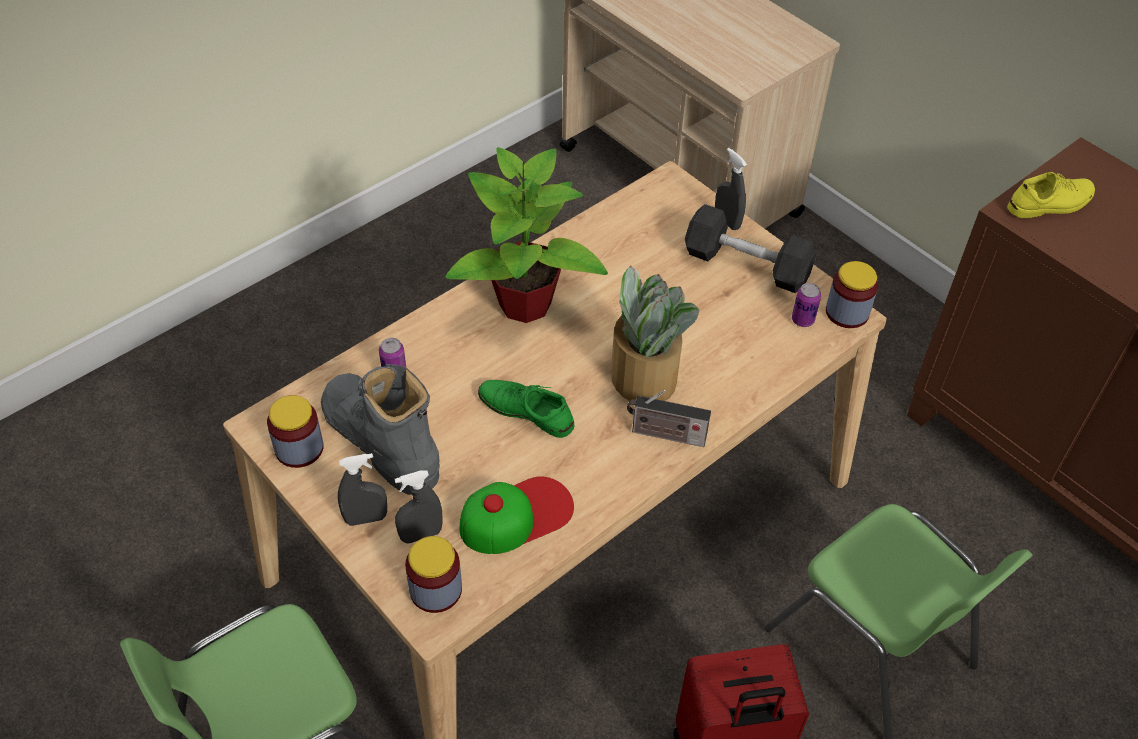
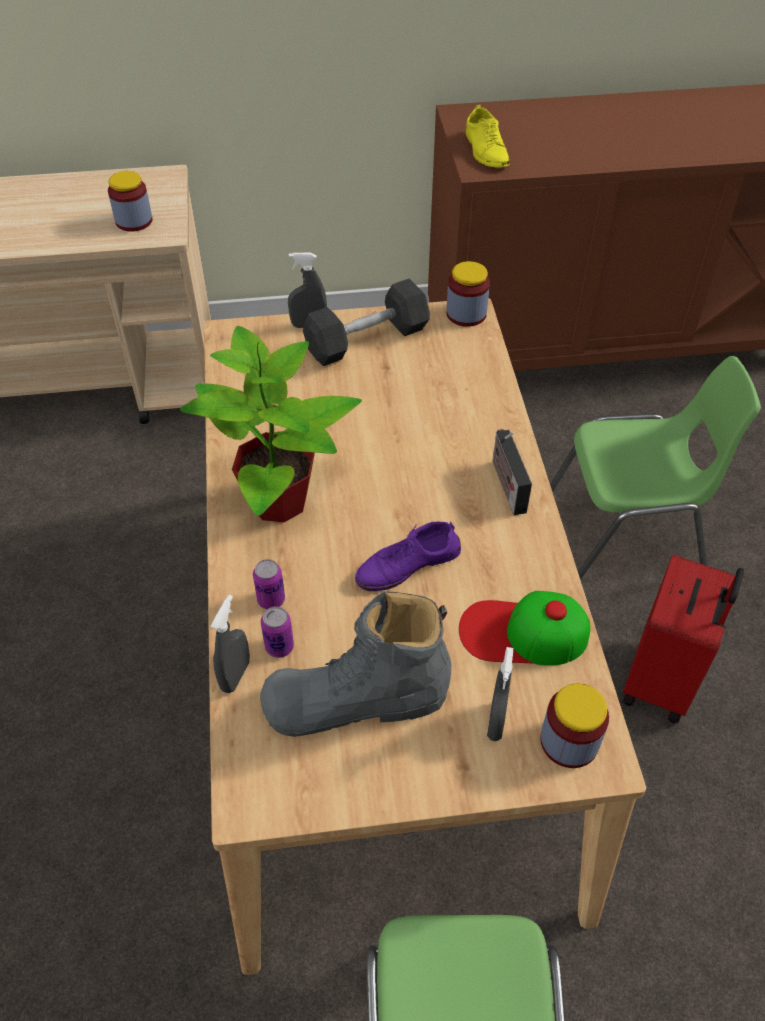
camera: 55 degrees left, 0 degrees up
jar [267,395,323,468] -> jar moved to [108,171,152,232]
grey spray bottle [338,453,387,526] -> grey spray bottle moved to [211,594,250,693]
cap [460,476,574,554] -> cap turned 90 degrees counterclockwise [459,591,590,666]
green shoe [478,380,574,438] -> purple shoe [355,521,461,591]
potted plant [611,265,699,401] -> none
radio [627,390,711,447] -> radio turned 120 degrees clockwise [492,429,532,515]
can [792,283,821,327] -> can moved to [253,559,285,609]
yellow shoe [1007,172,1095,218] -> yellow shoe turned 150 degrees clockwise [466,105,510,167]

